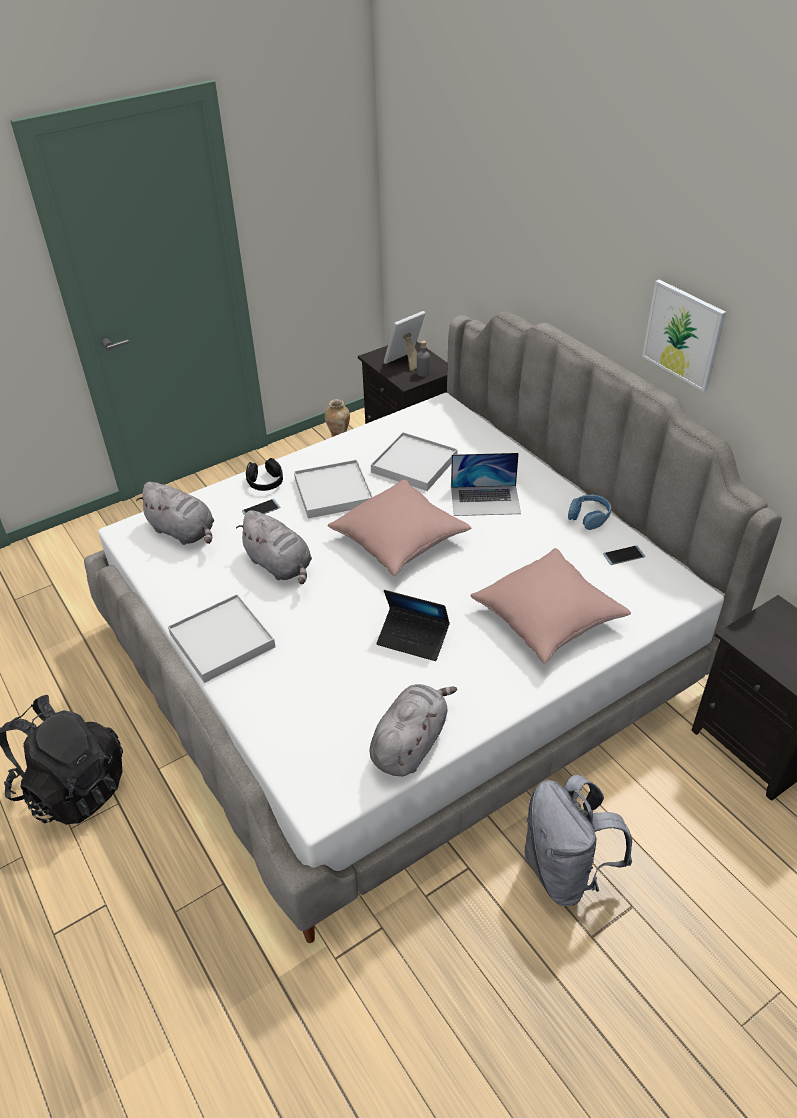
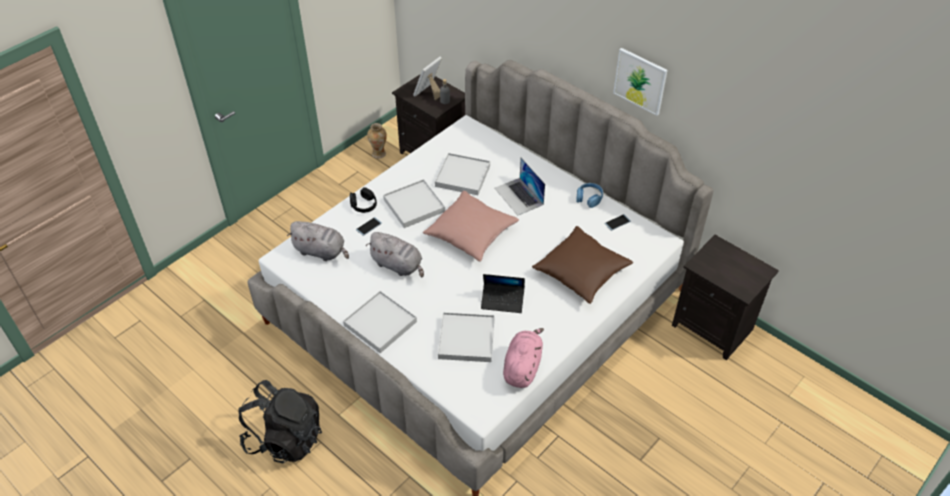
camera: 15 degrees left, 5 degrees up
grey plush toy [370,684,457,776] -> pink plush toy [503,328,544,388]
laptop [451,453,521,516] -> laptop turned 75 degrees clockwise [495,158,545,216]
pink pillow [470,548,631,664] -> brown pillow [532,226,633,304]
grey backpack [524,775,632,906] -> none
none -> white tray [438,312,495,362]

